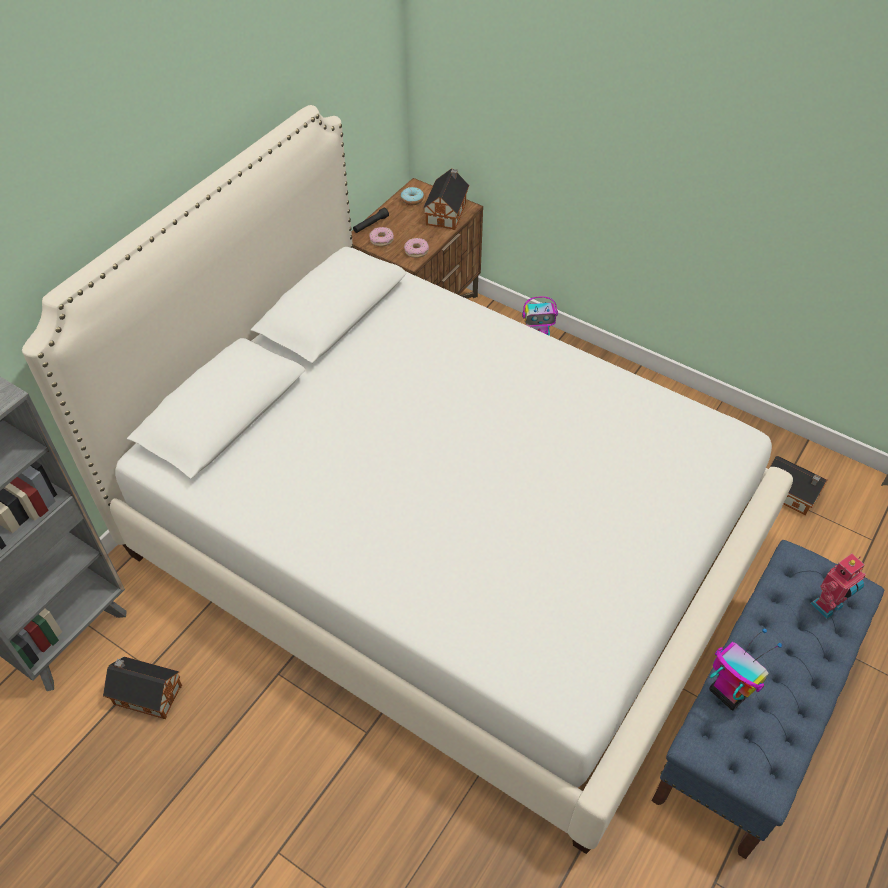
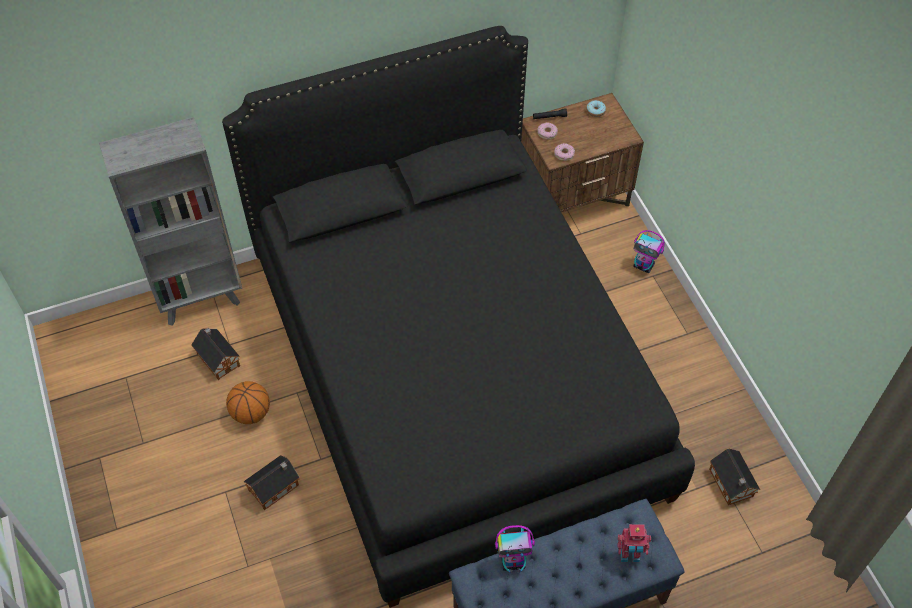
camera: 35 degrees right, 5 degrees up
white bed [22,105,793,854] -> black bed [222,26,695,608]
toy house [423,169,469,230] -> toy house moved to [244,455,300,510]
toy robot [709,628,782,711] -> toy robot turned 90 degrees clockwise [495,525,535,573]
none -> basketball [226,381,270,424]

